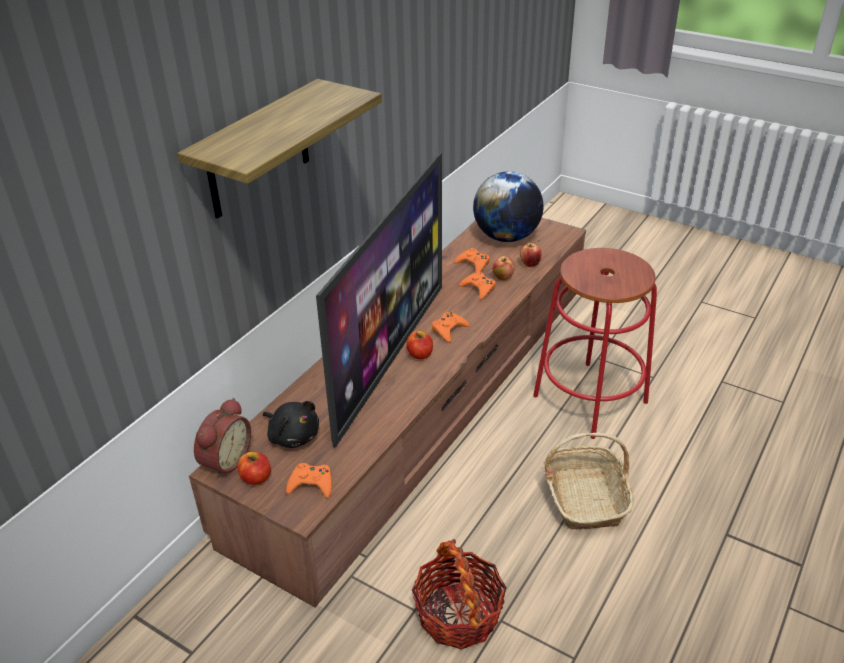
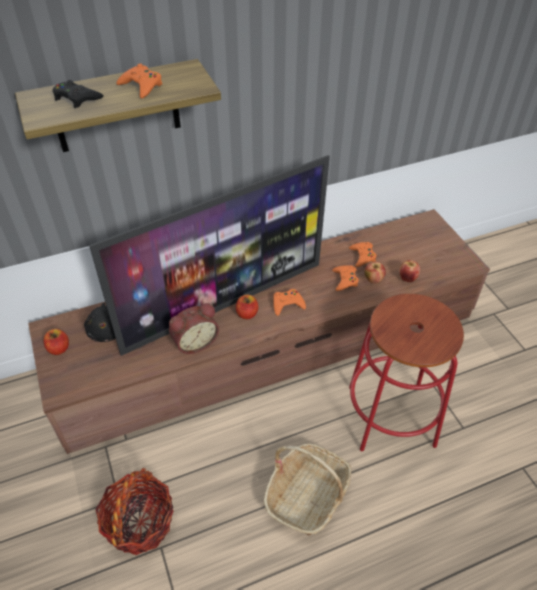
camera: 35 degrees right, 10 degrees up
alarm clock [194,398,251,479] -> alarm clock moved to [169,303,219,354]
orange game controller [286,463,332,498] -> orange game controller moved to [116,64,162,99]
globe [473,171,543,242] -> none
none -> black game controller [52,80,104,108]

